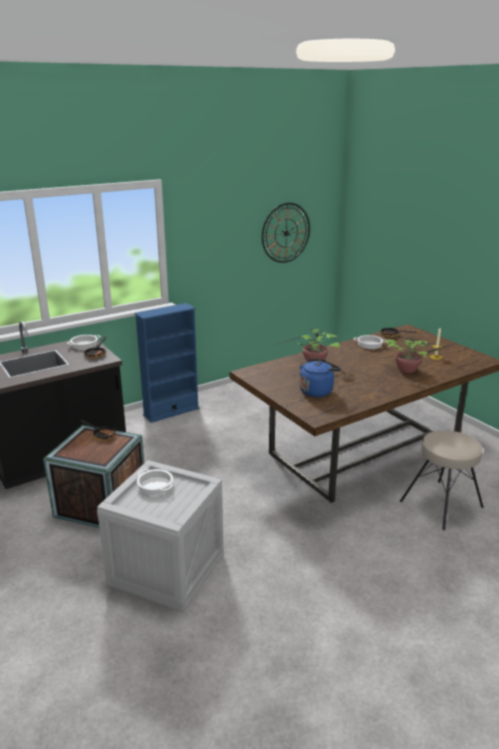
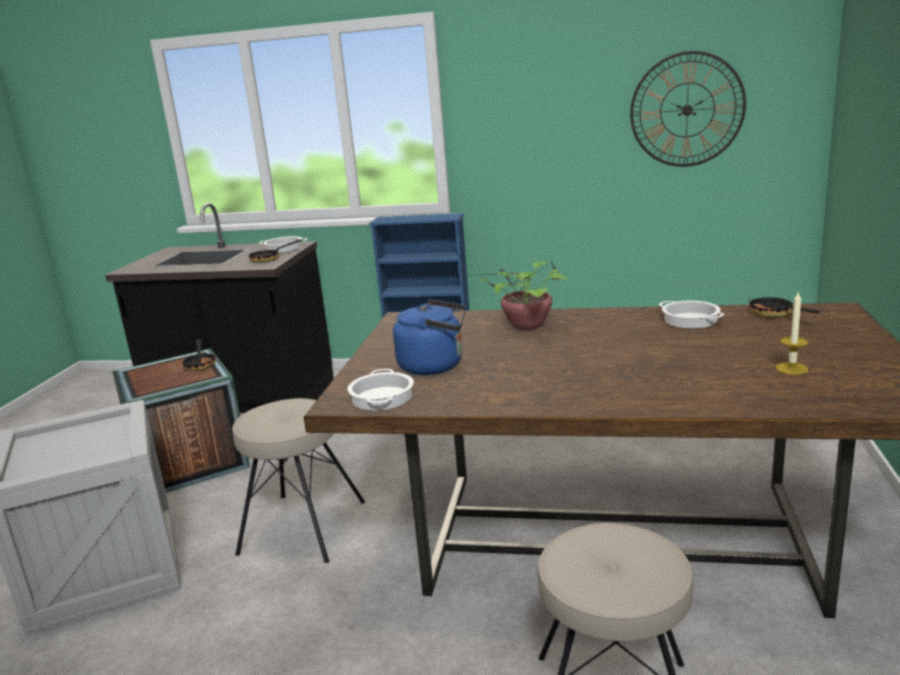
camera: 45 degrees right, 5 degrees down
cooking pot [137,469,173,495] -> cooking pot moved to [347,369,414,411]
potted plant [385,336,453,373] -> none
none -> beige stool [232,398,365,563]

